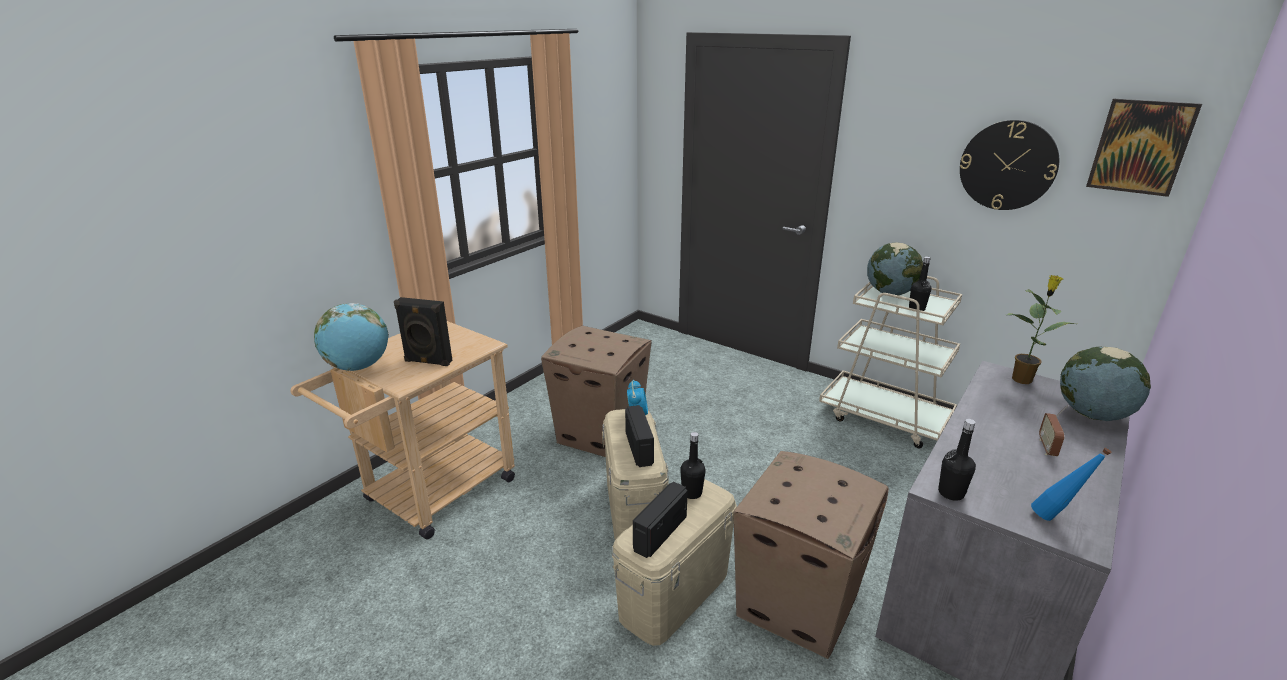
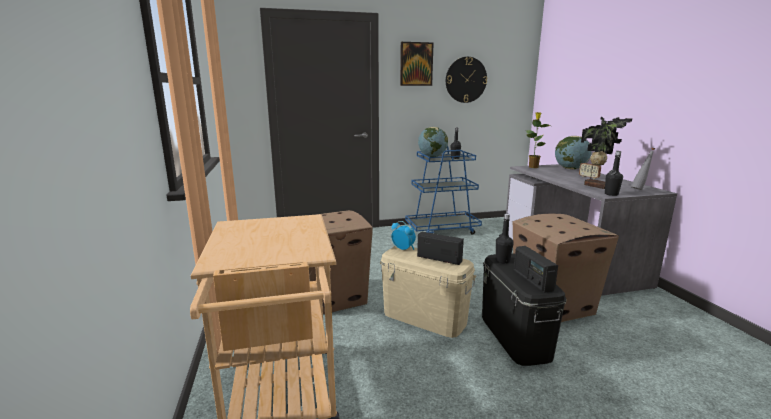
camera: 50 degrees left, 10 degrees down
globe [314,303,389,371] -> none
black speaker [394,297,453,366] -> none
beige storage box [612,479,737,646] -> black storage box [482,253,566,366]
beige cart [819,276,962,448] -> blue cart [405,146,482,235]
blue bottle [1031,448,1112,521] -> grey bottle [631,148,655,190]
picture [1086,99,1202,197] -> picture moved to [400,42,434,86]
none -> potted plant [581,117,632,189]

